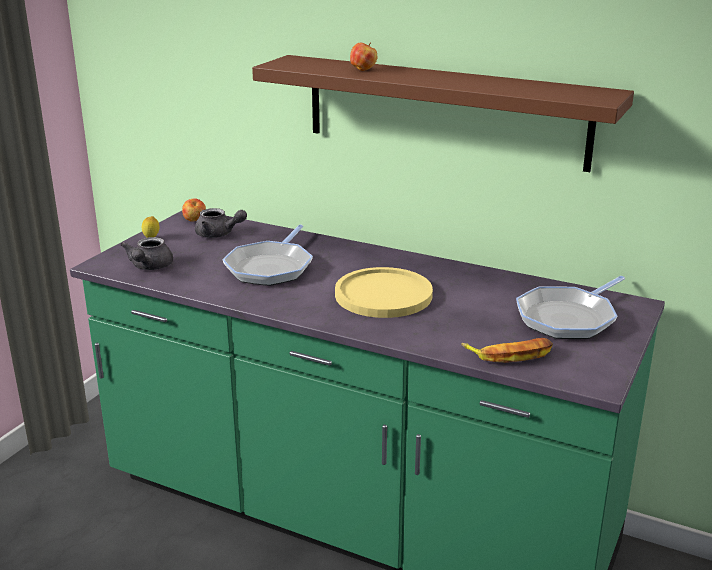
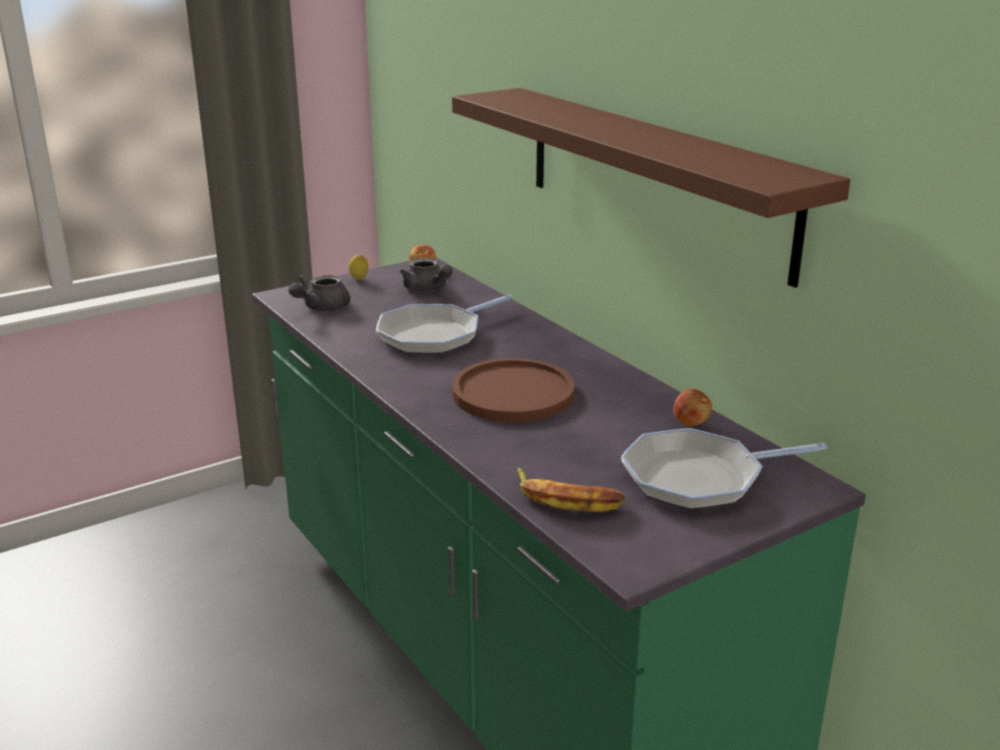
camera: 30 degrees right, 0 degrees up
yellow plate [335,267,433,318] -> brown plate [452,358,575,422]
apple [350,42,378,71] -> apple moved to [673,389,712,427]

